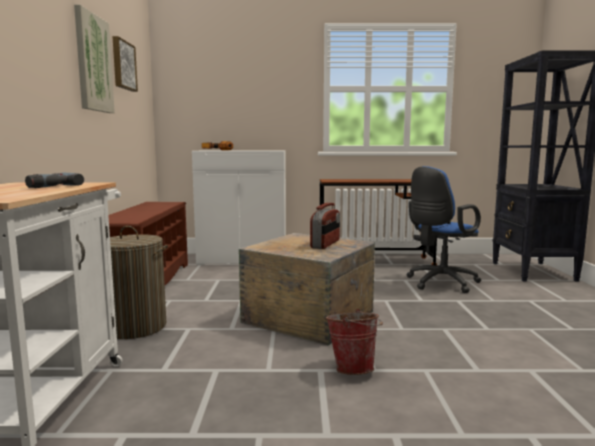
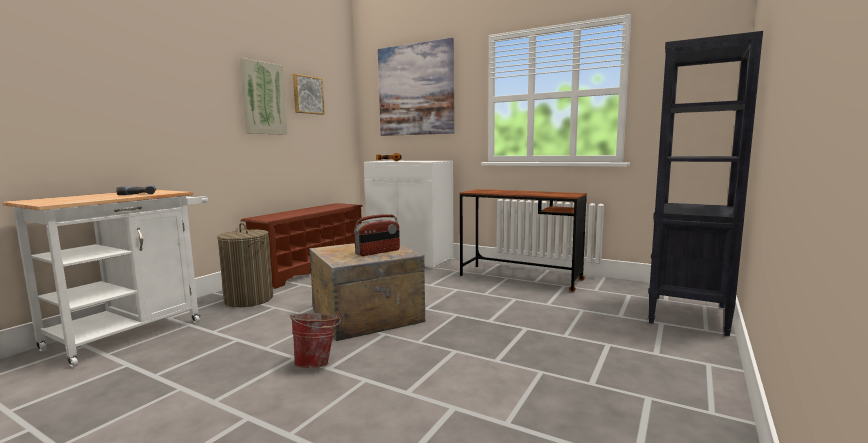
camera: 30 degrees right, 0 degrees up
blue office chair [406,166,481,293] -> none
none -> picture [378,38,454,136]

